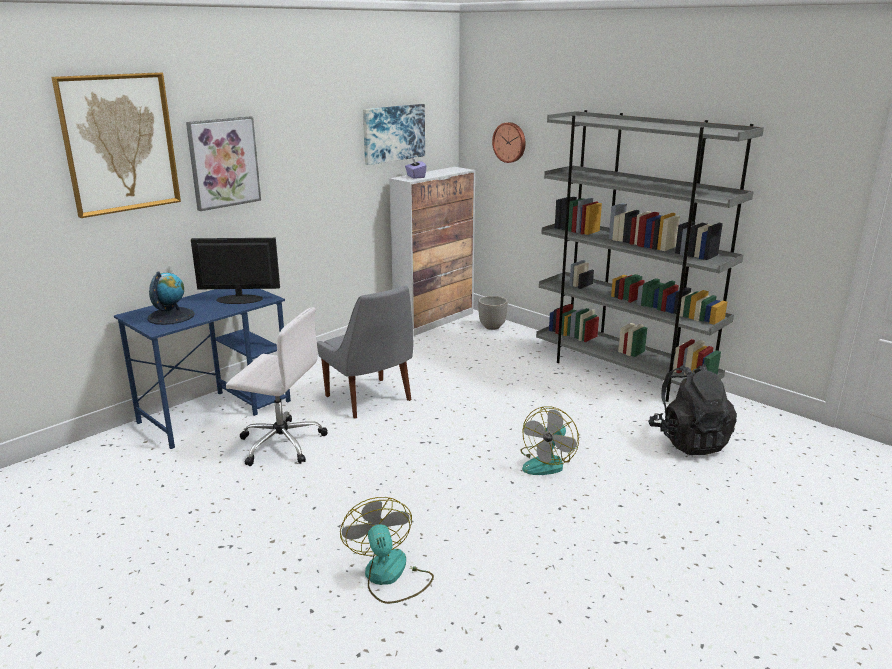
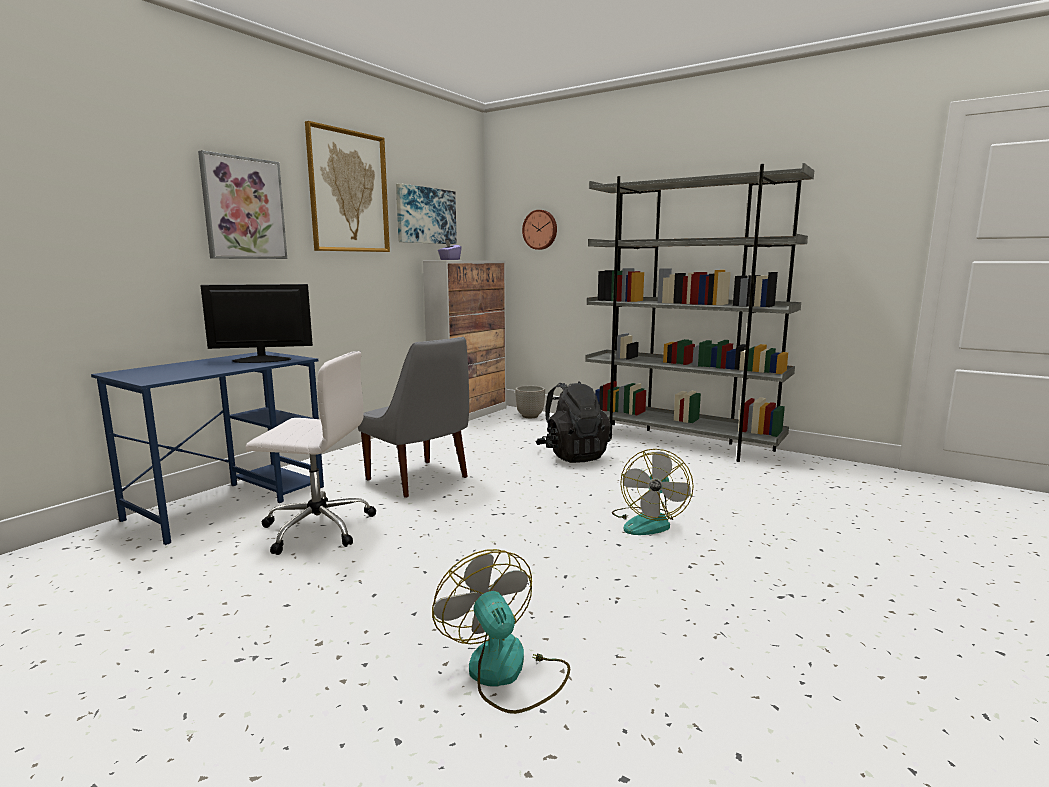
camera: 10 degrees left, 10 degrees down
picture [51,72,181,218] -> picture moved to [305,121,390,252]
globe [147,271,195,325] -> none
black backpack [648,364,737,455] -> black backpack moved to [536,381,611,463]

